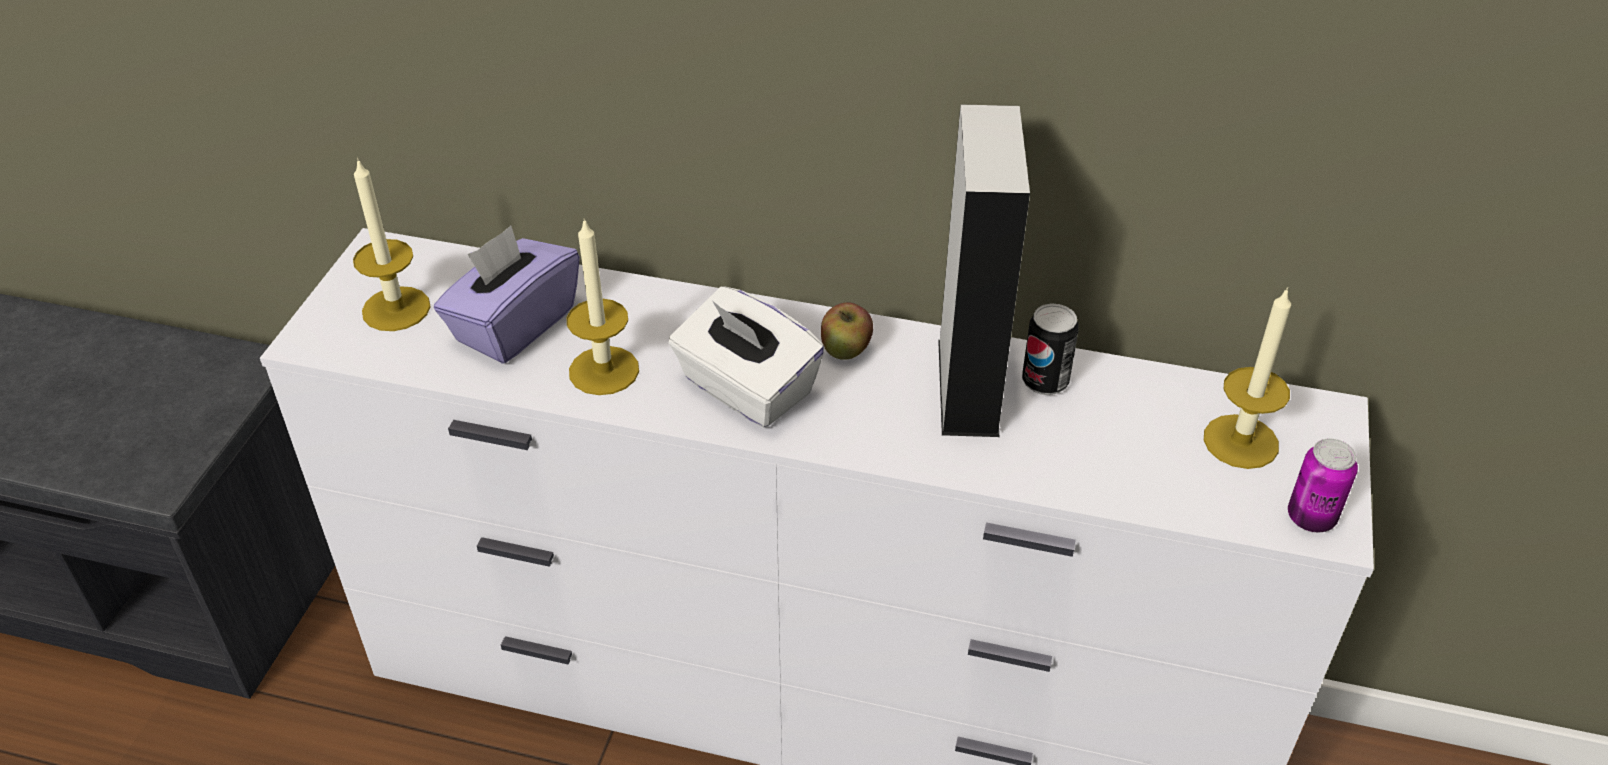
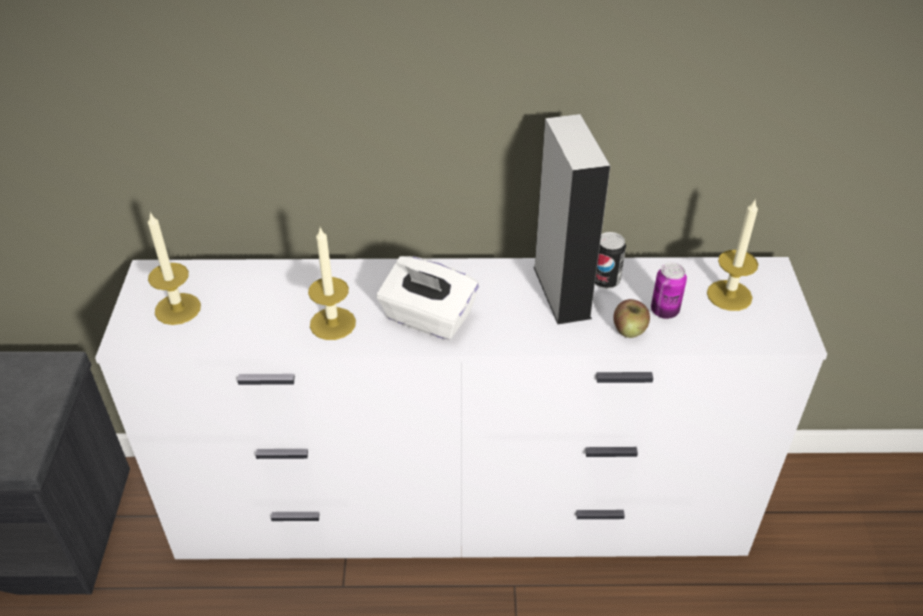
camera: 15 degrees left, 0 degrees up
purple tissue box [434,226,580,364] -> none
apple [821,302,873,360] -> apple moved to [613,299,650,338]
can [1288,439,1358,532] -> can moved to [651,263,687,319]

